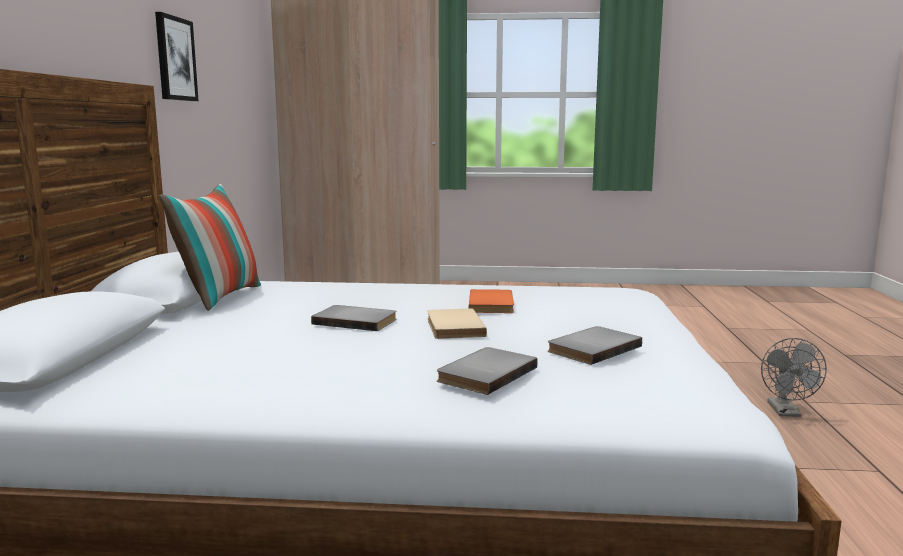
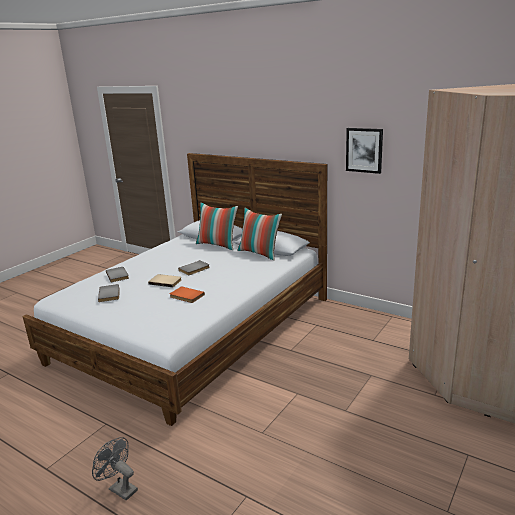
camera: 120 degrees right, 10 degrees up
none -> pillow [196,202,238,250]

